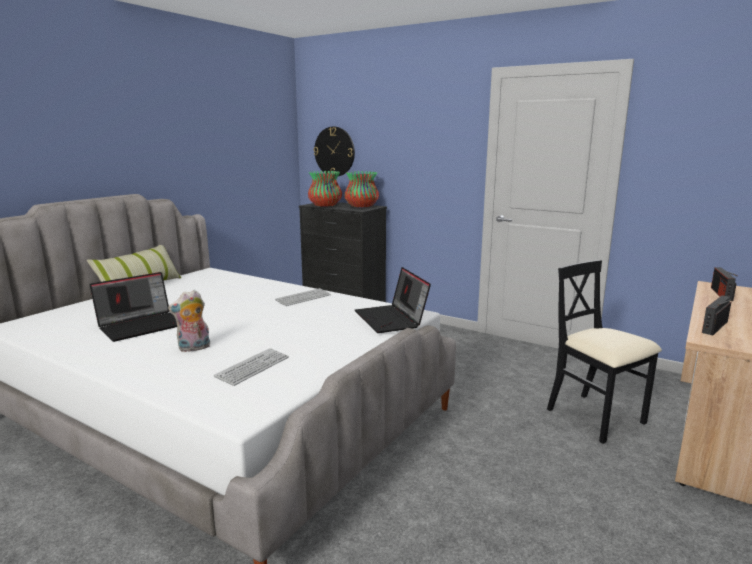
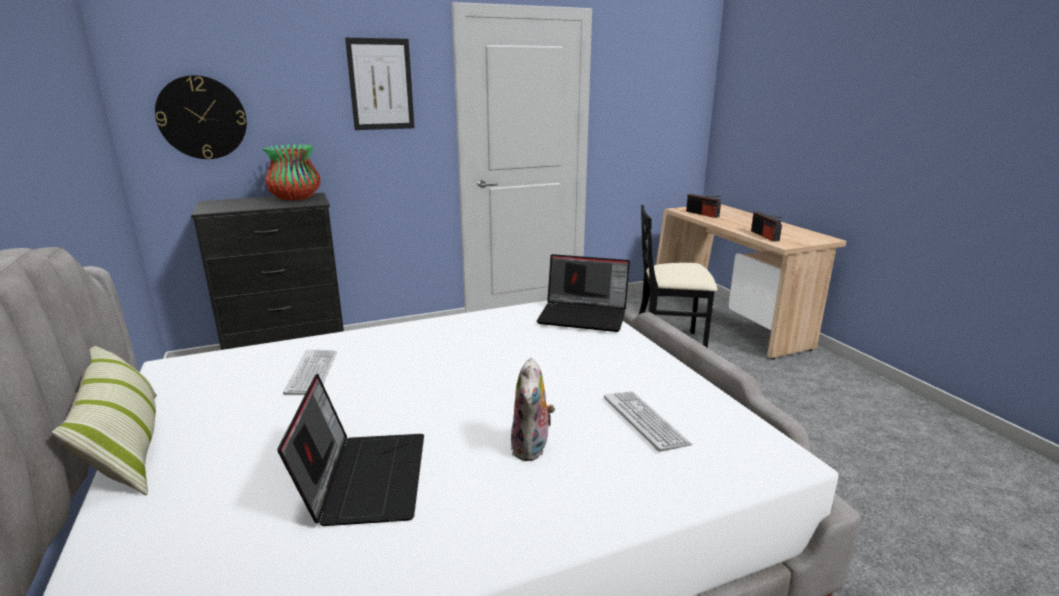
camera: 55 degrees left, 5 degrees up
keyboard [275,288,331,306] -> keyboard moved to [283,349,337,395]
vase [308,171,342,207] -> none
none -> picture [345,38,415,130]

